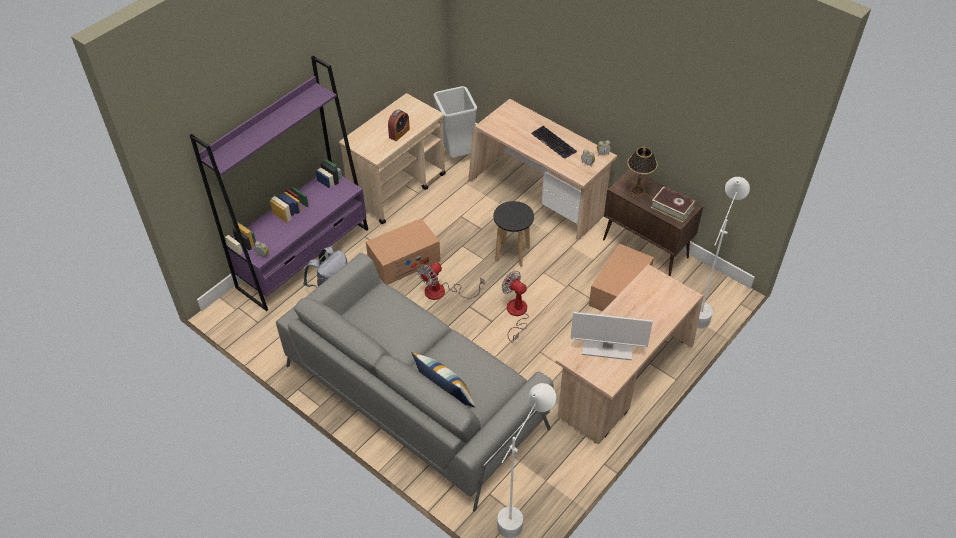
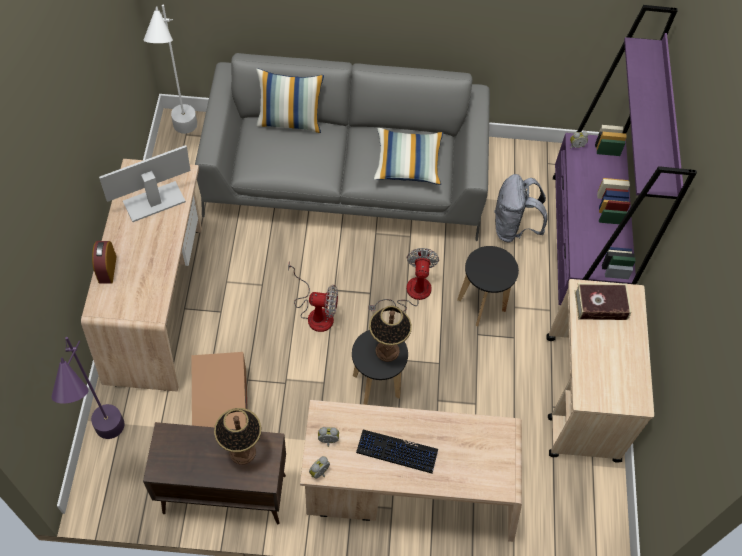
camera: 140 degrees right, 10 degrees up
cardboard box [366,218,441,285] -> black stool [457,246,519,326]
alarm clock [388,110,410,141] -> alarm clock moved to [92,241,117,284]
grey trash can [433,86,477,158] -> none
book [651,186,695,223] -> book moved to [575,283,632,320]
white floor lamp [697,177,750,328] -> purple floor lamp [51,337,124,439]
none -> table lamp [369,306,412,362]
none -> pillow [374,128,443,185]

